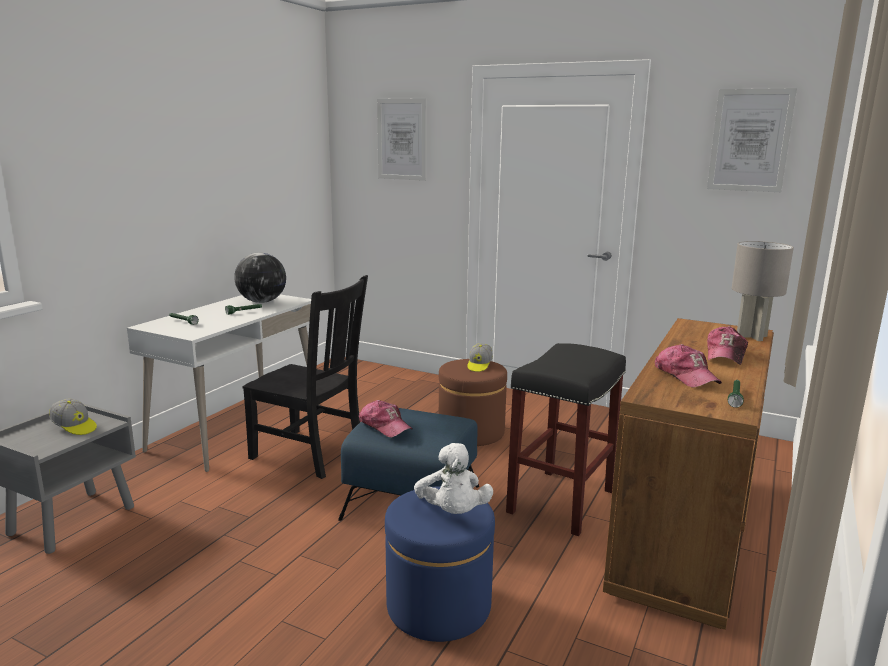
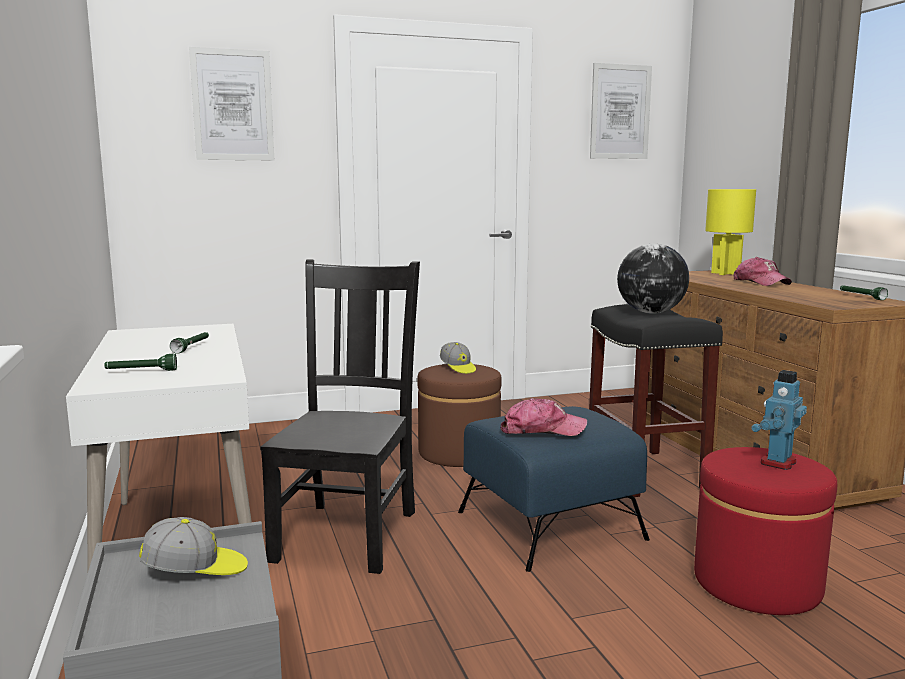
camera: 45 degrees left, 5 degrees down
globe [234,252,286,303] -> globe moved to [617,244,689,314]
black chair [242,275,368,479] -> black chair turned 60 degrees counterclockwise [260,259,420,574]
blue ottoman [385,487,495,642] -> red ottoman [694,447,837,615]
white plush toy [414,443,493,514] -> toy robot [751,370,807,470]
cap [655,344,722,388] -> none
grey table lamp [731,241,794,341] -> yellow table lamp [705,189,756,275]

